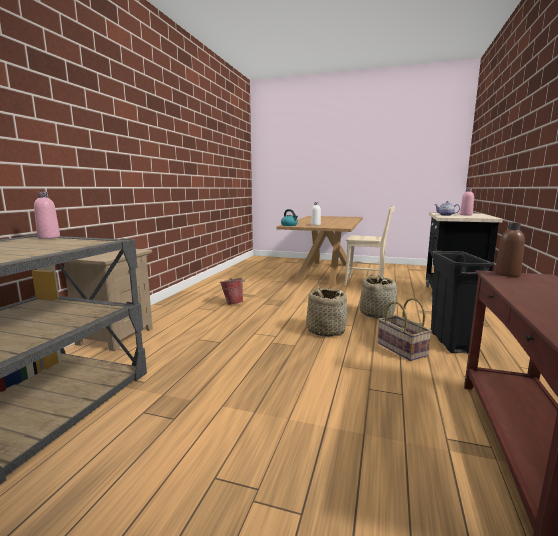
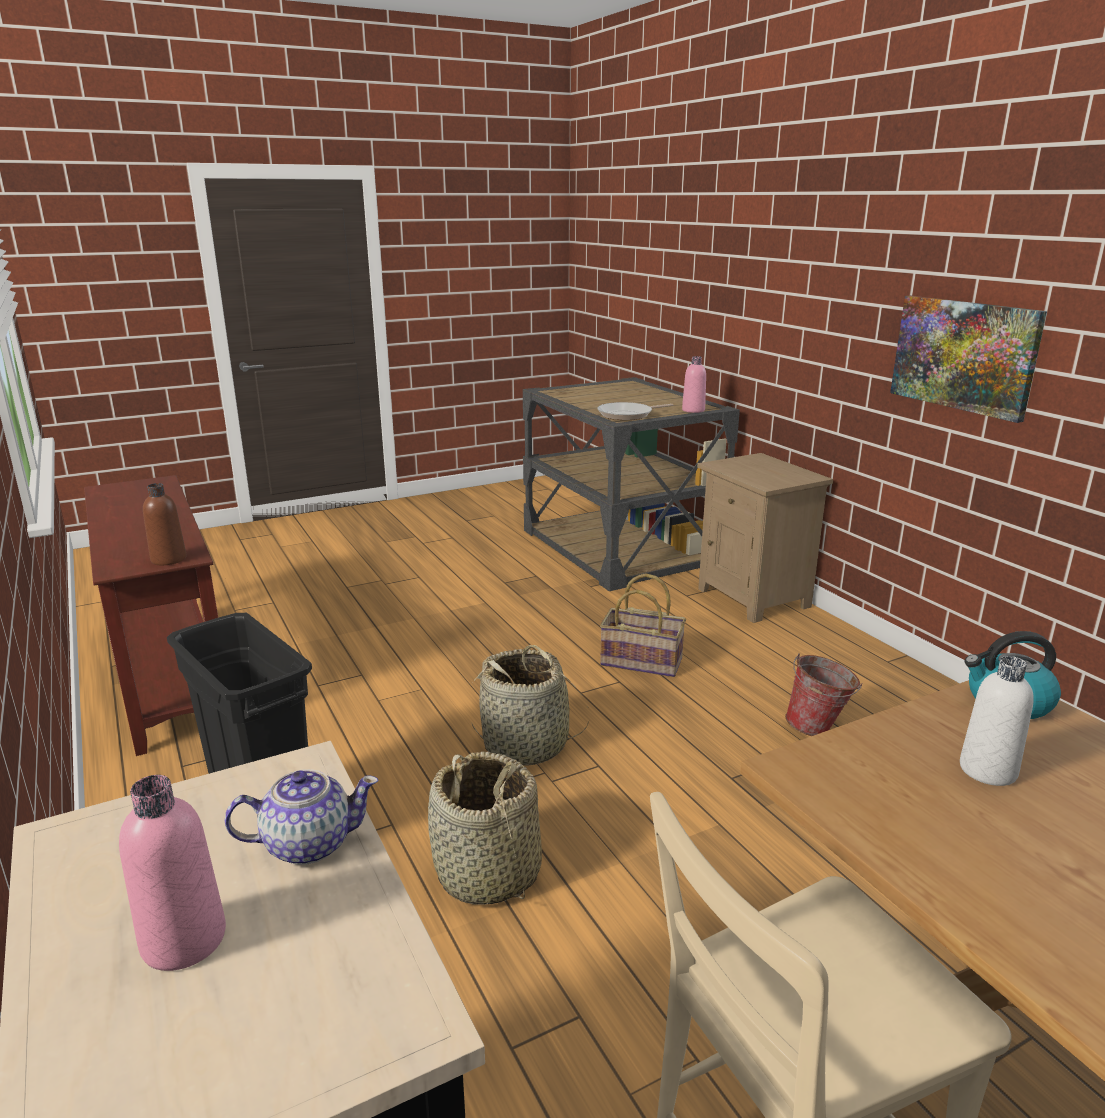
camera: 135 degrees right, 10 degrees up
basket [378,298,432,361] -> basket moved to [600,573,686,677]
none -> frying pan [597,402,674,420]
none -> picture [890,296,1047,423]

